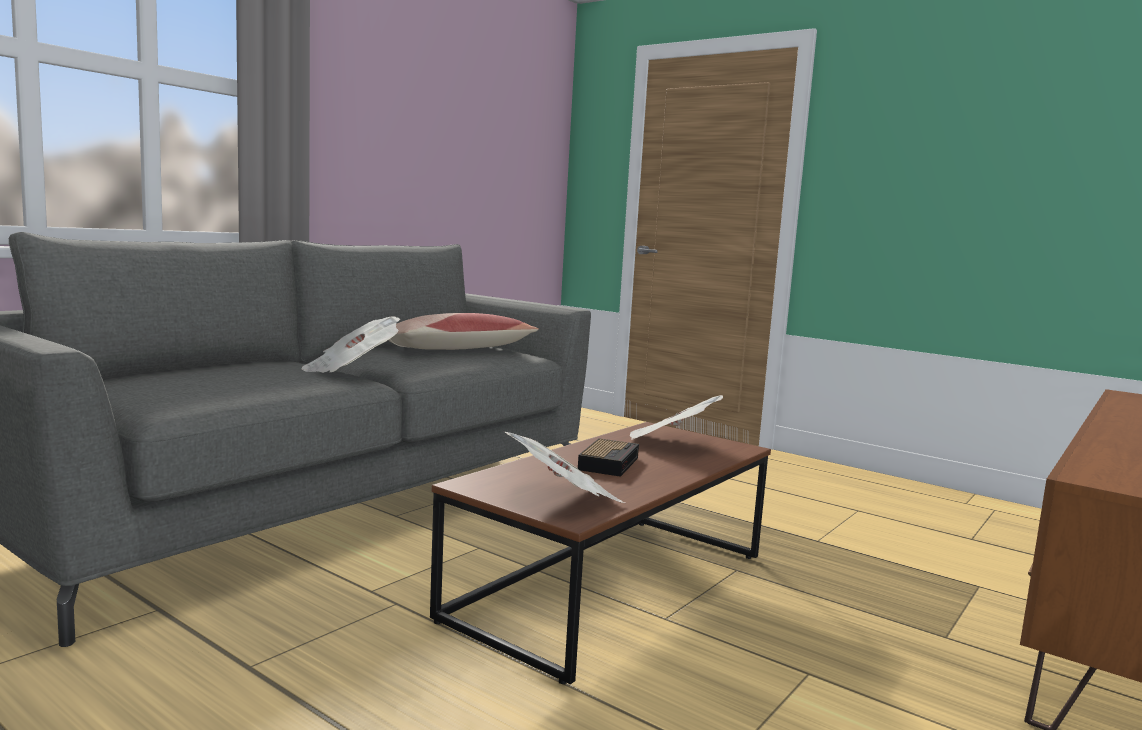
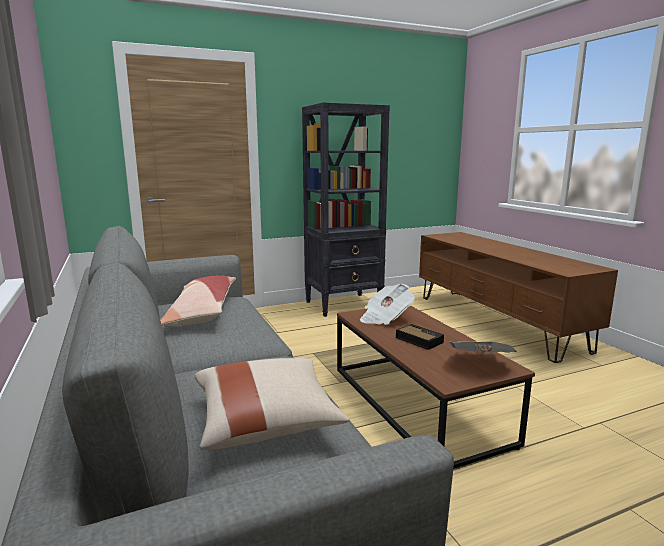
camera: 60 degrees left, 5 degrees up
newspaper [301,316,400,373] -> none
none -> beige pillow [195,358,350,450]
none -> black bookcase [302,102,390,317]

